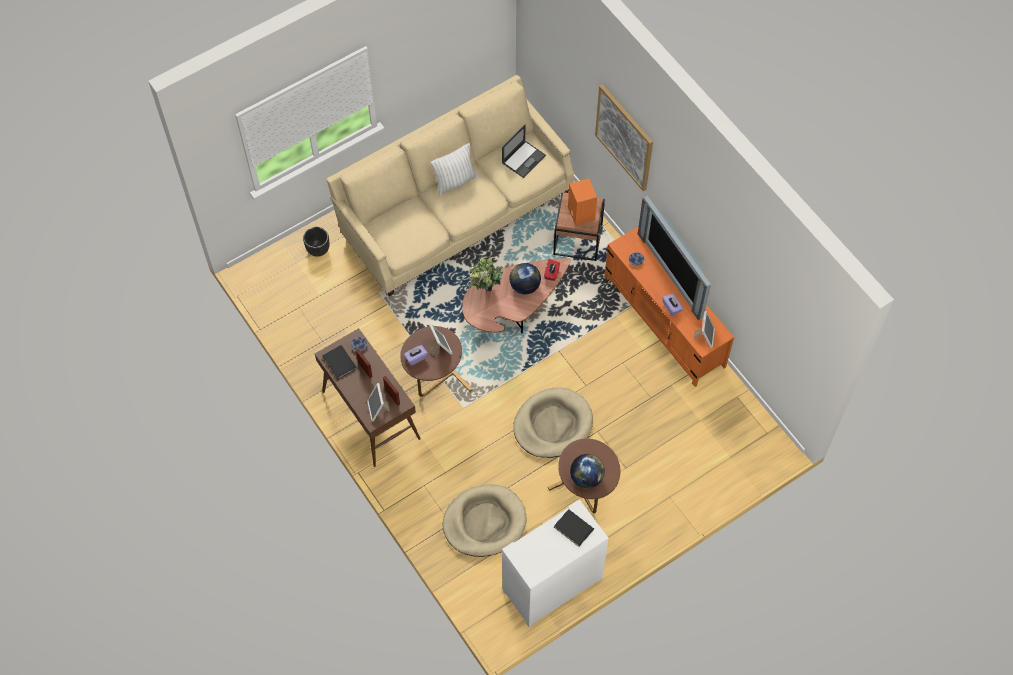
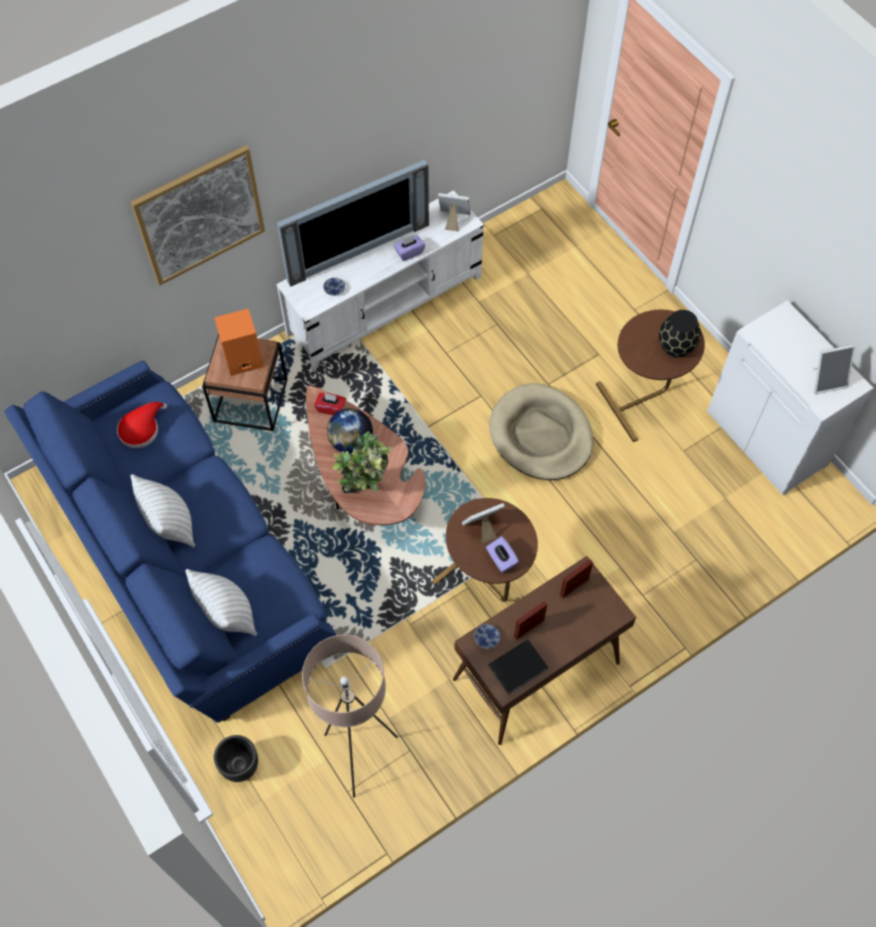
camera: 90 degrees left, 0 degrees up
beige sofa [327,75,574,296] -> blue sofa [5,361,336,723]
picture frame [367,383,390,422] -> picture frame moved to [814,344,855,394]
beige dog bed [443,484,526,557] -> none
laptop [502,125,546,178] -> red hat [117,402,167,448]
black book [554,509,594,547] -> none
globe [570,454,605,488] -> black vase [659,310,701,358]
orange tv stand [605,226,734,387] -> white tv stand [276,190,484,370]
none -> white pillow [186,569,257,636]
none -> beige floor lamp [302,635,398,798]

